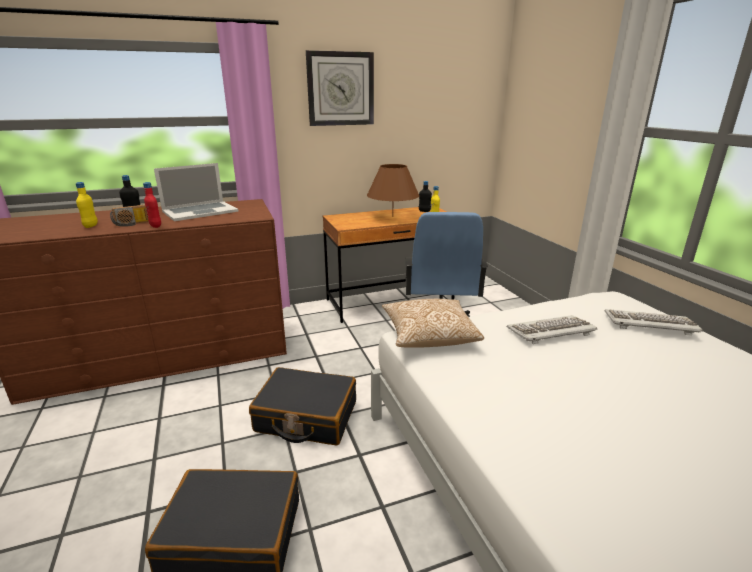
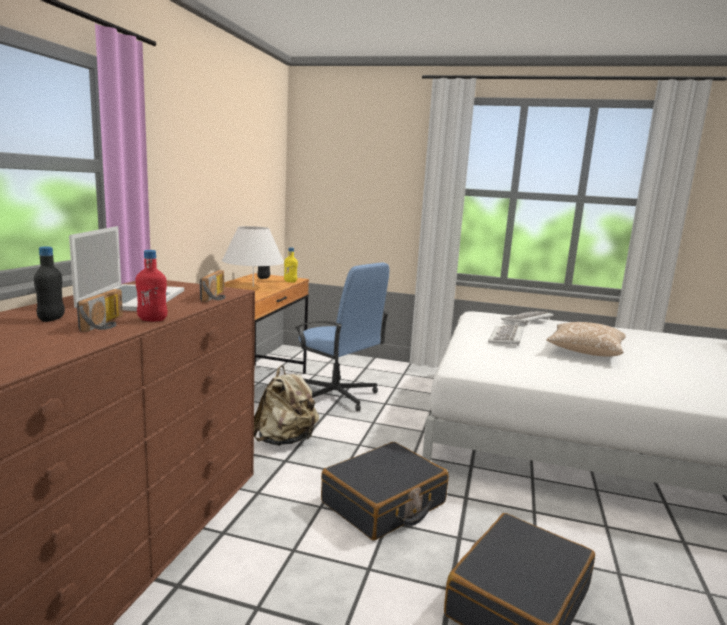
camera: 55 degrees left, 10 degrees down
yellow bottle [76,182,98,228] -> none
wall clock [306,50,374,126] -> none
brown table lamp [367,164,419,217] -> white table lamp [222,226,284,287]
pillow [382,299,484,348] -> pillow moved to [546,322,626,356]
none -> radio [200,270,225,302]
none -> beige backpack [254,365,319,446]

